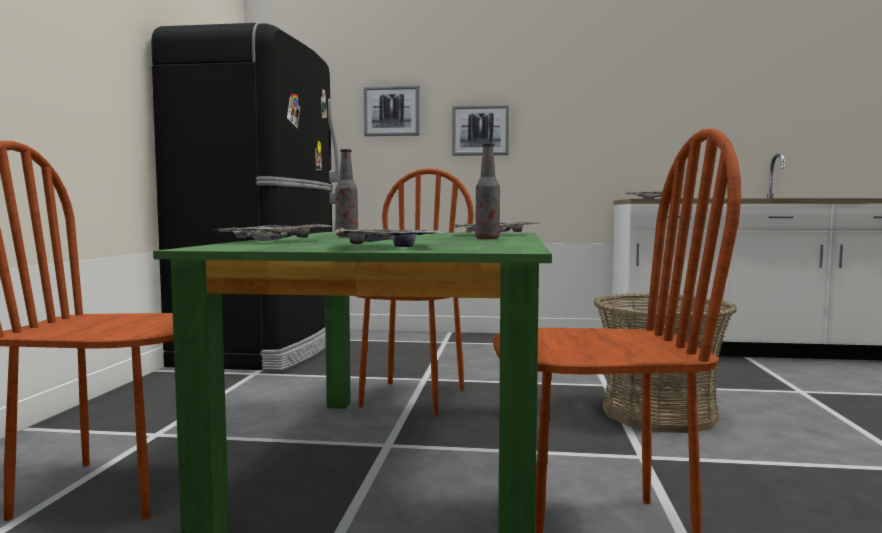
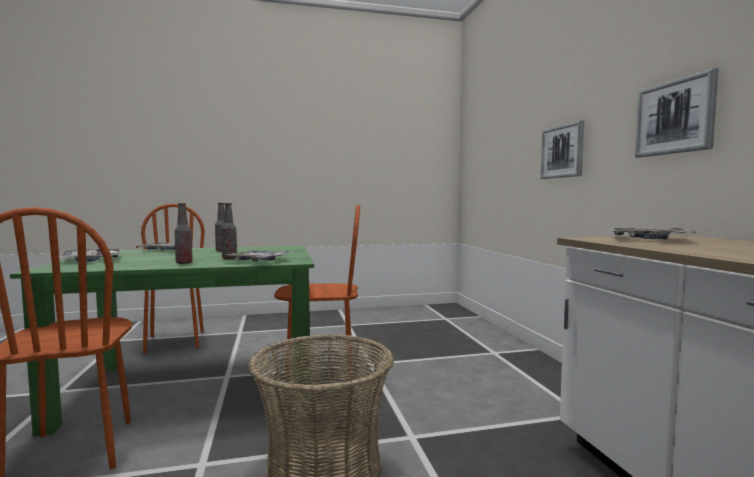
camera: 70 degrees right, 0 degrees up
black fridge [151,23,340,371] -> none
picture [364,85,420,136] -> picture moved to [635,68,719,158]
none -> bottle [221,203,237,259]

